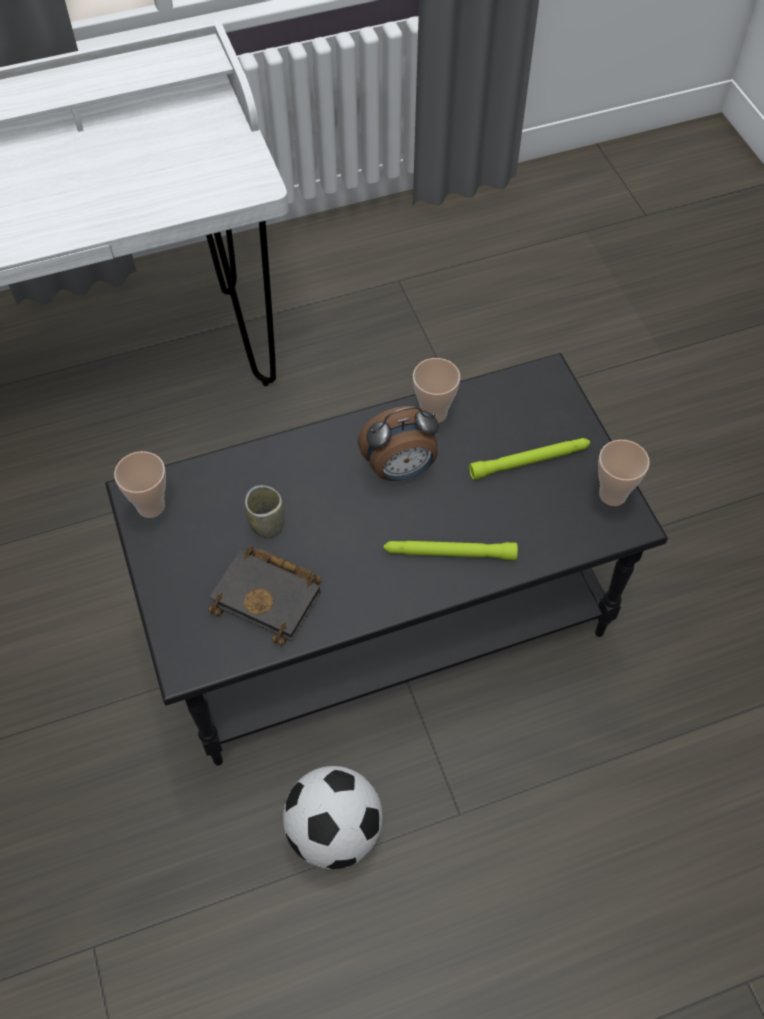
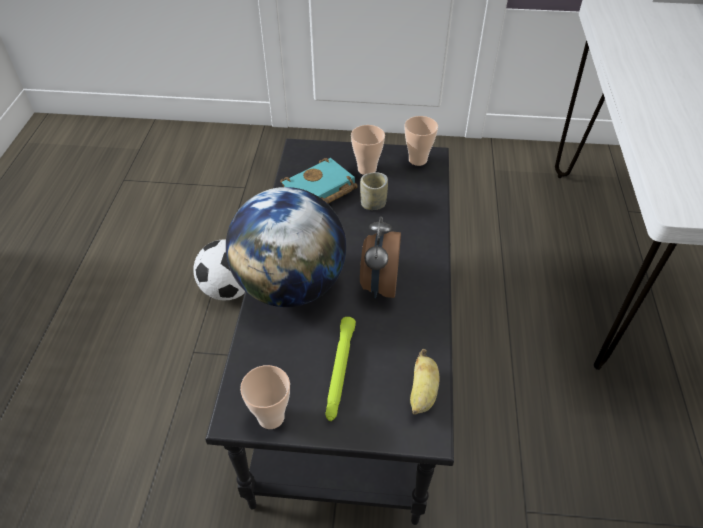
camera: 115 degrees right, 10 degrees down
black book [208,546,322,646] -> turquoise book [280,158,358,204]
green flashlight [384,541,518,560] -> globe [226,187,346,307]
cup [413,358,460,423] -> cup moved to [351,125,385,175]
none -> banana [410,349,440,414]

